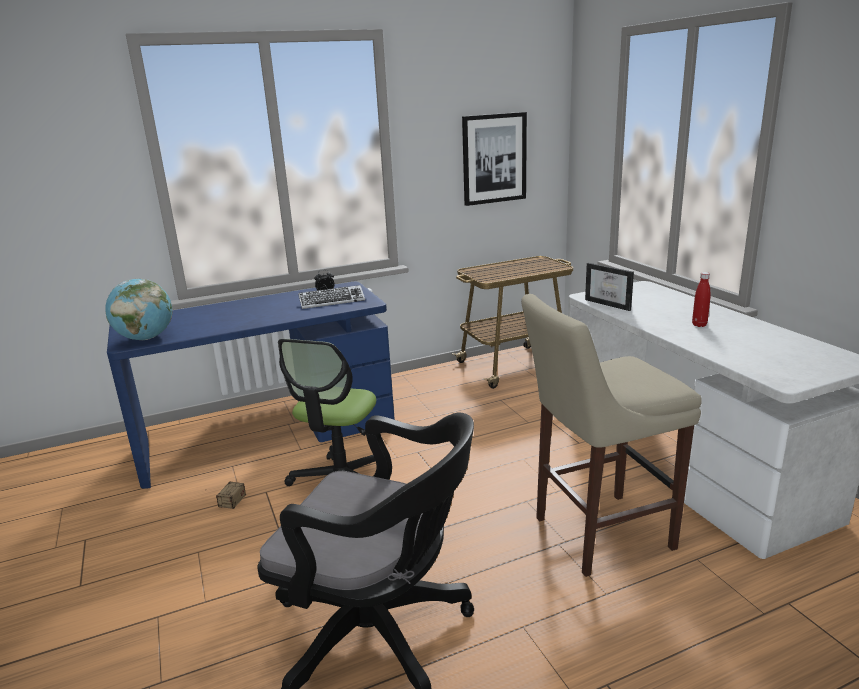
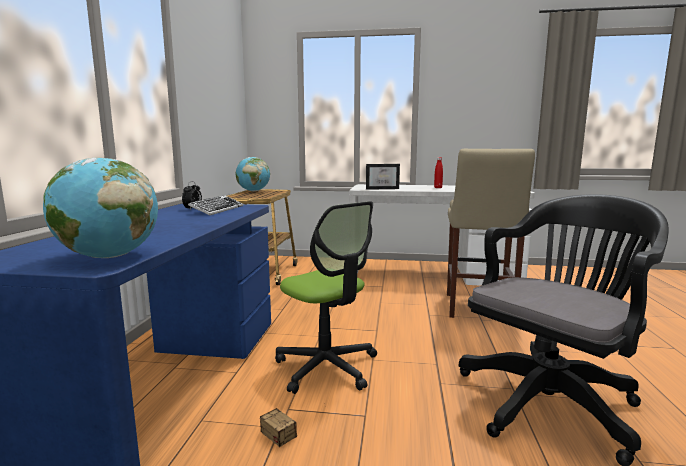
camera: 60 degrees left, 10 degrees down
picture [462,112,527,206] -> none
none -> globe [236,157,270,191]

